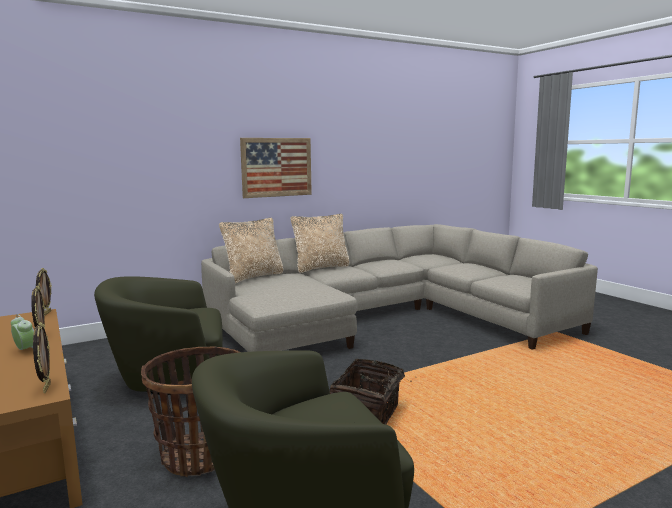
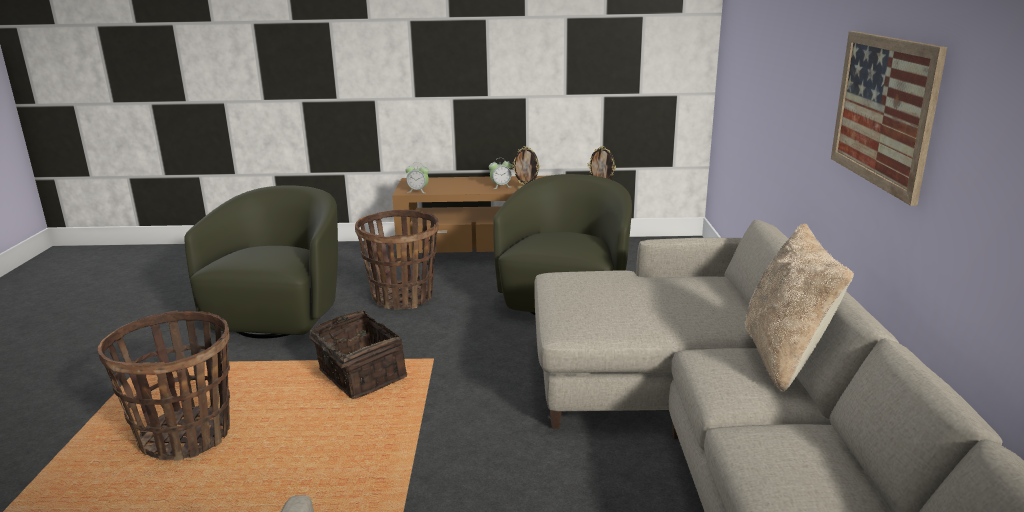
camera: 120 degrees right, 10 degrees up
picture frame [33,322,51,393] -> alarm clock [406,162,429,193]
beige pillow [219,217,283,284] -> none
none -> basket [98,310,230,461]

